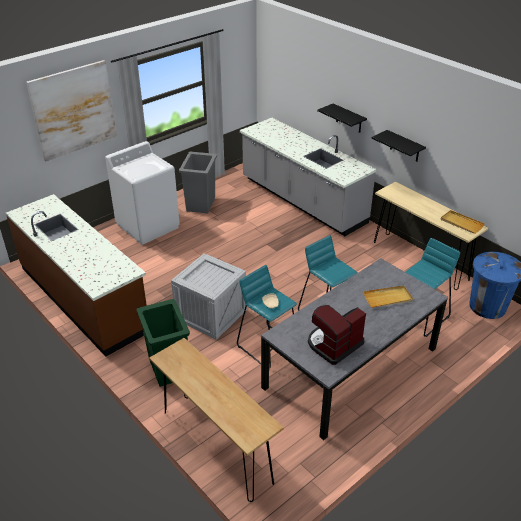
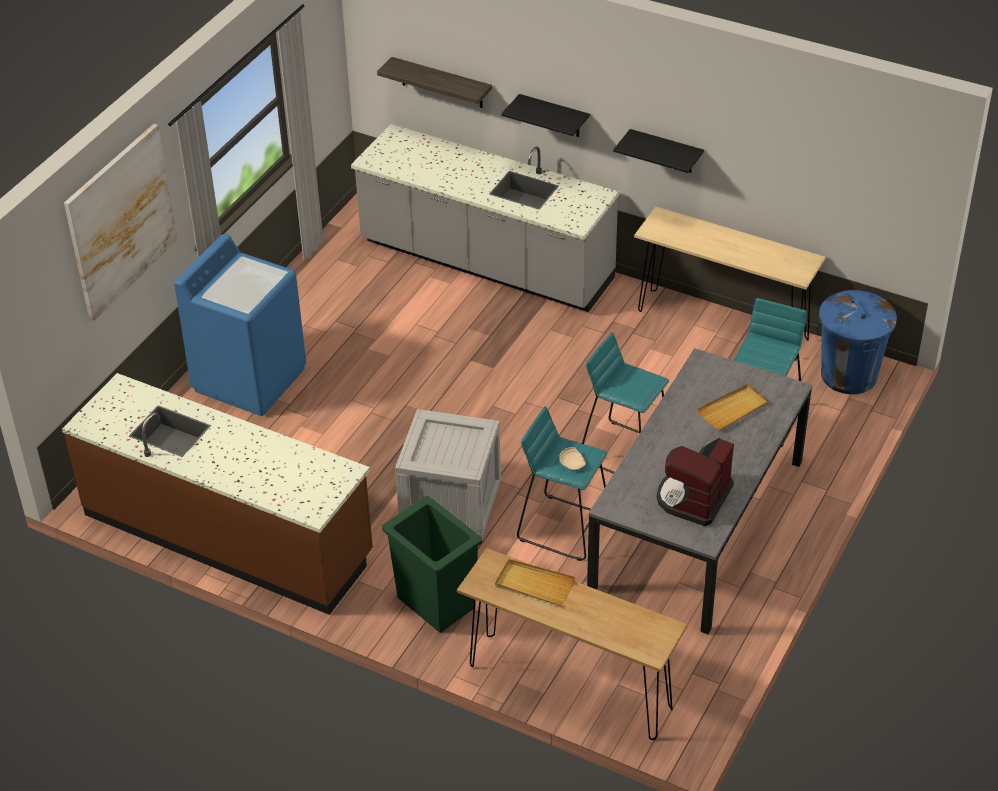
camera: 20 degrees left, 5 degrees up
white washing machine [105,141,180,245] -> blue washing machine [174,234,306,416]
grey trash can [179,152,217,213] -> none
beige tray [441,210,485,234] -> beige tray moved to [495,559,575,606]
none -> shelf [377,57,492,108]

